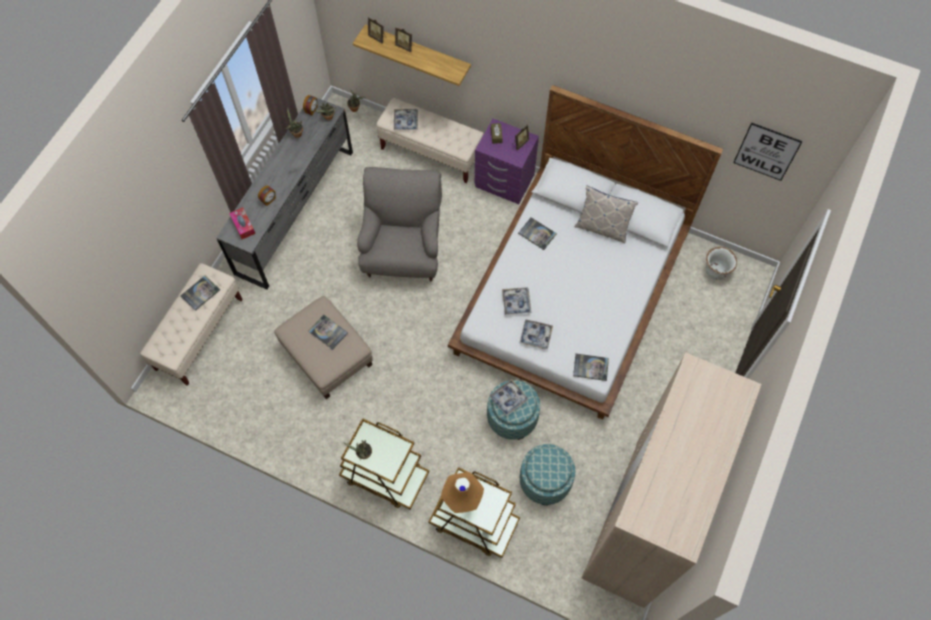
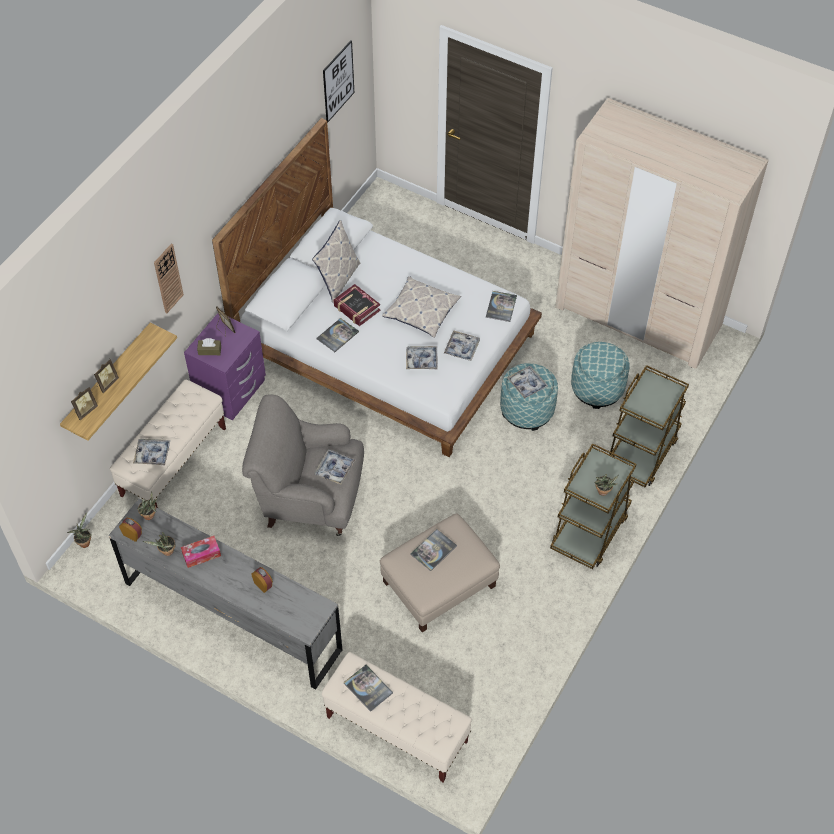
camera: 85 degrees left, 10 degrees down
tissue box [229,207,256,239] -> tissue box moved to [181,536,221,568]
orange table lamp [441,472,484,513] -> none
white planter [706,247,737,280] -> none
none -> wall clock [154,244,184,313]
none -> tray [314,449,355,485]
none -> book [334,284,381,326]
none -> pillow [382,276,461,338]

